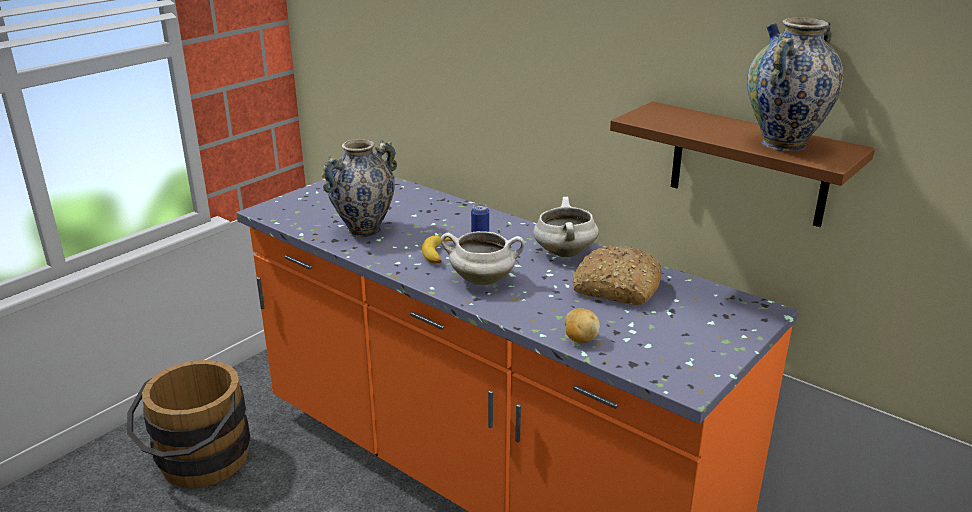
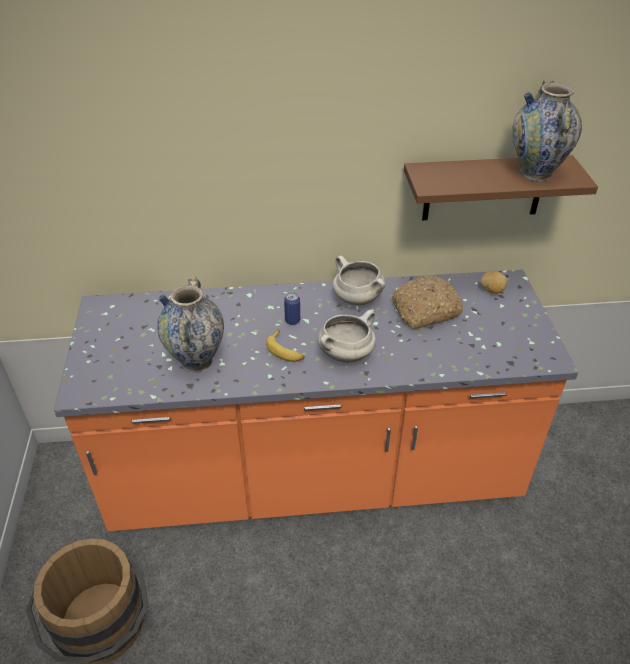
camera: 45 degrees left, 15 degrees up
potato [564,308,600,343] -> potato moved to [481,271,508,294]

